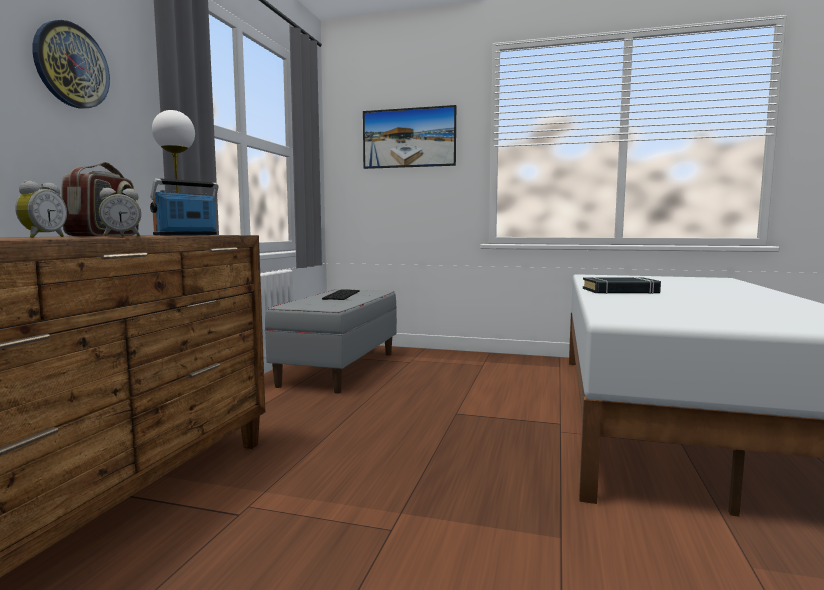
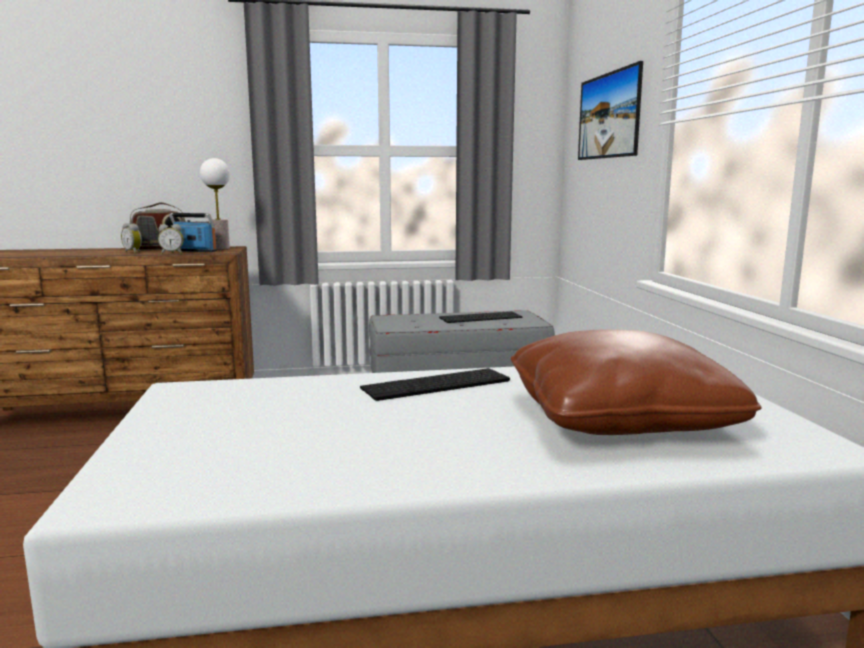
camera: 65 degrees right, 5 degrees up
alarm clock [15,181,67,238] -> alarm clock moved to [158,224,184,254]
wall clock [32,20,110,108] -> none
black book [583,277,661,294] -> keyboard [360,368,510,401]
none -> brown pillow [511,329,762,435]

